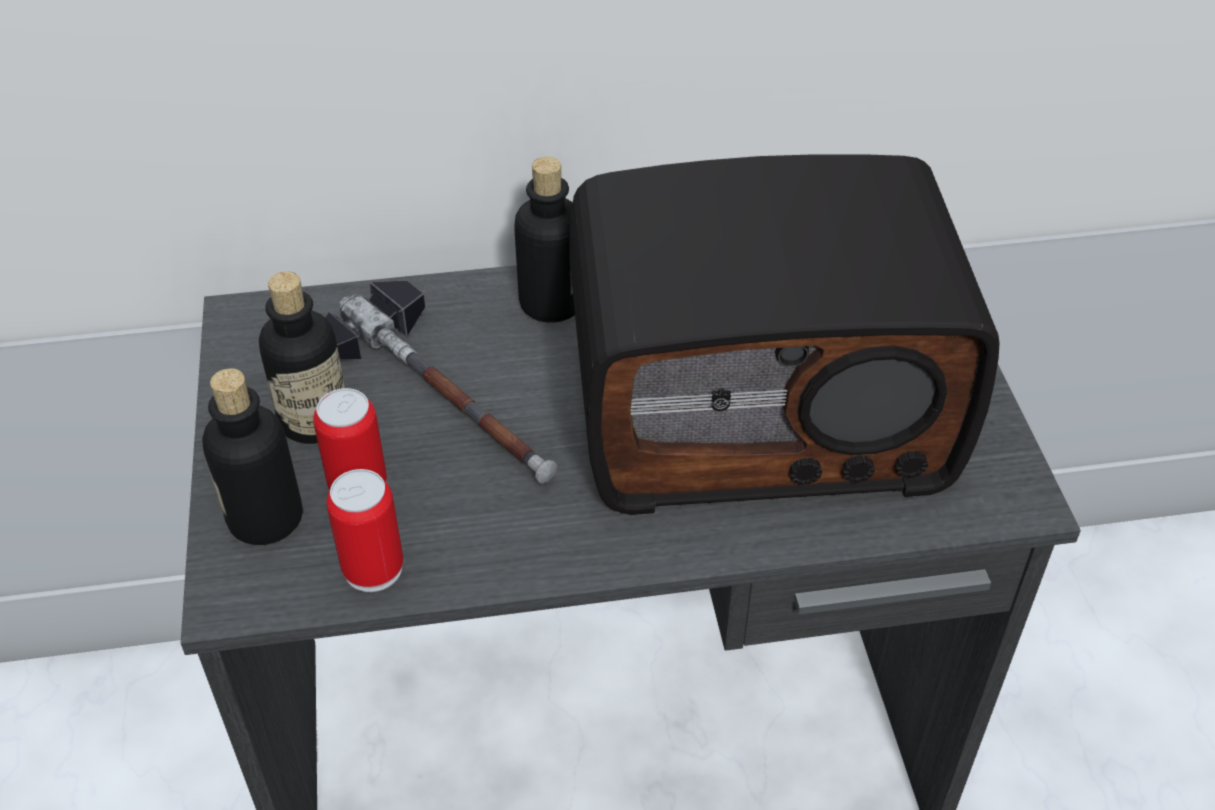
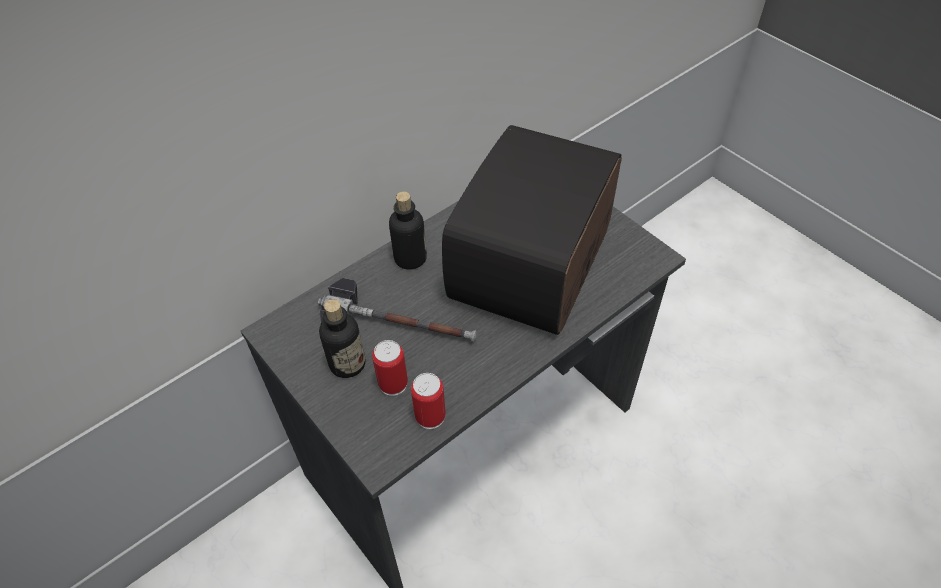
camera: 30 degrees left, 5 degrees up
bottle [202,368,303,545] -> none
radio [569,154,1000,515] -> radio turned 150 degrees clockwise [442,125,622,335]

